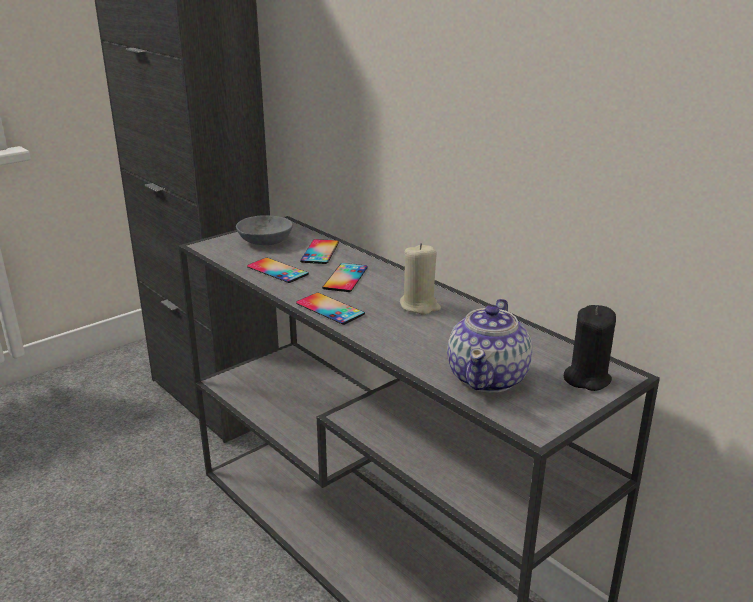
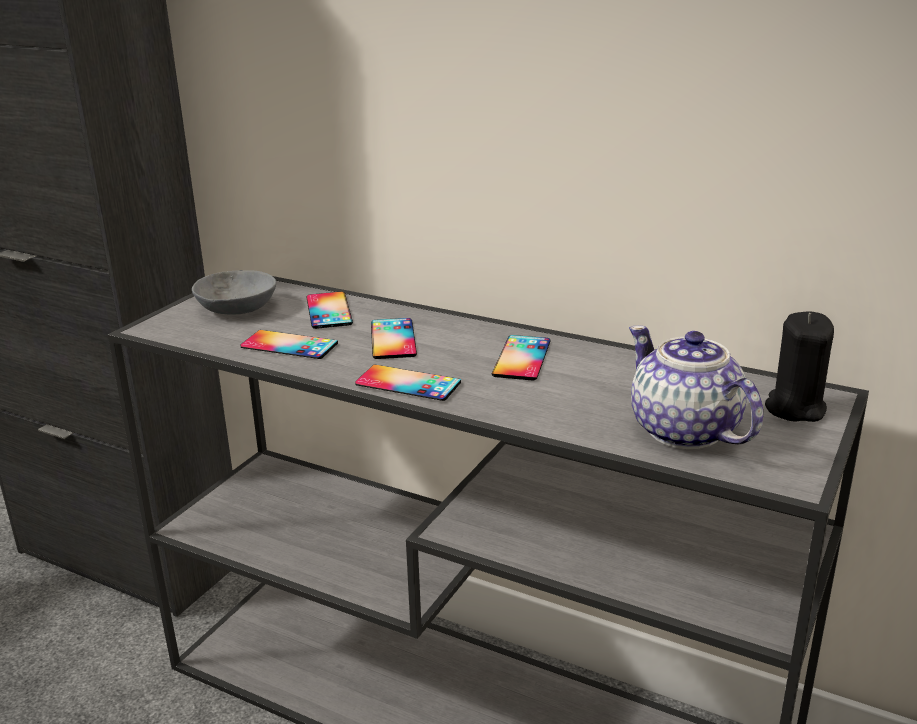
camera: 20 degrees left, 0 degrees up
beige candle [400,243,441,315] -> phone [492,335,551,381]
teapot [447,299,532,393] -> teapot turned 150 degrees clockwise [629,326,763,449]

